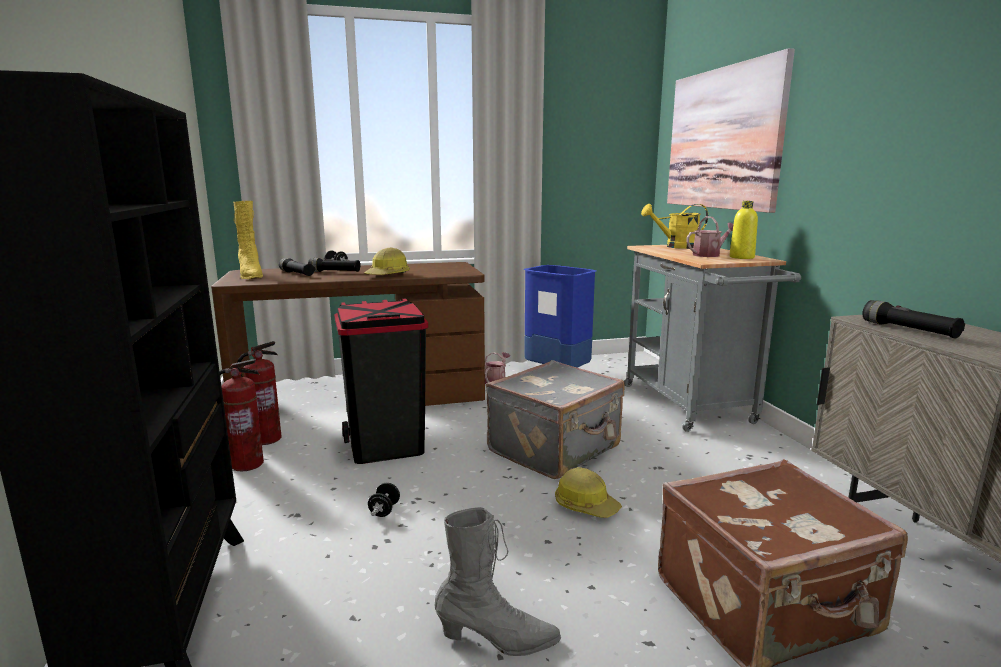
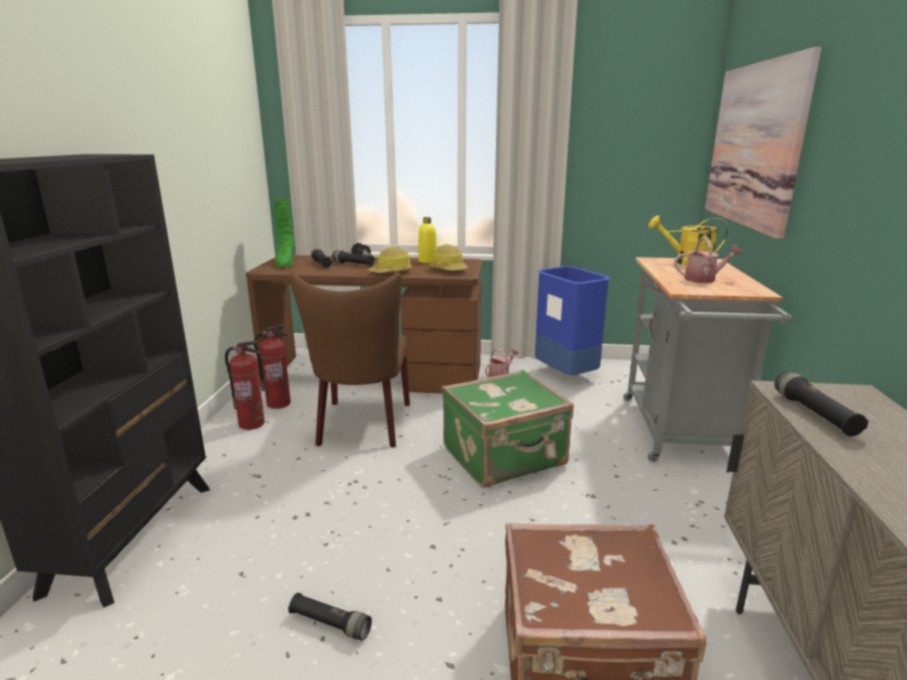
camera: 20 degrees right, 5 degrees up
yellow boot [233,201,263,279] -> green boot [273,199,295,268]
black trash can [334,299,428,464] -> brown chair [290,273,410,448]
black dumbbell [368,483,400,517] -> none
grey boot [435,507,561,656] -> black flashlight [288,593,372,641]
grey suitcase [486,360,625,479] -> green suitcase [442,370,574,487]
hard hat [555,467,622,518] -> hard hat moved to [430,244,468,271]
yellow bottle [729,201,758,259] -> yellow bottle moved to [418,217,437,263]

